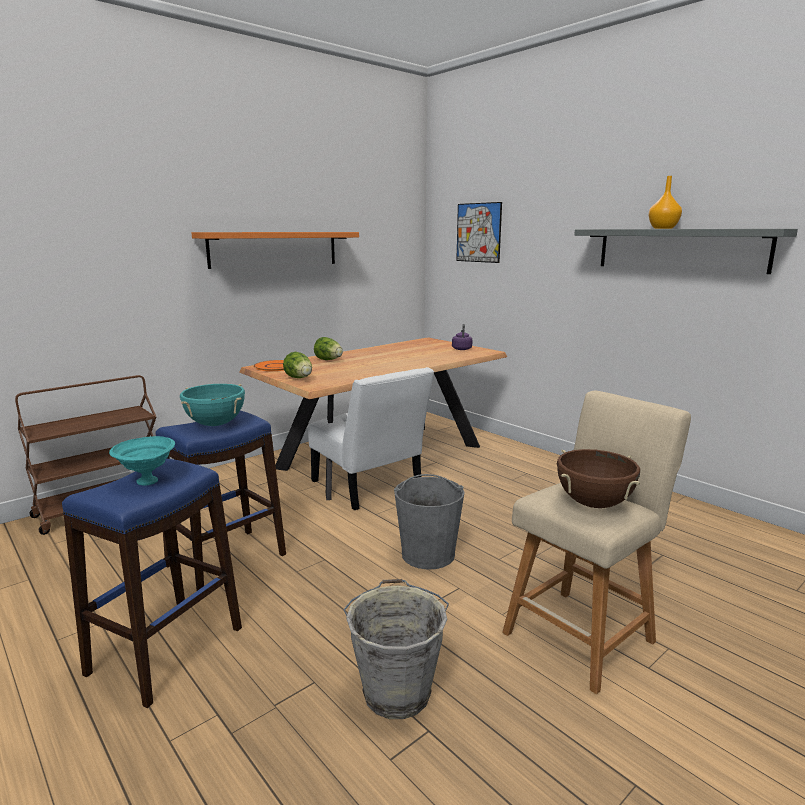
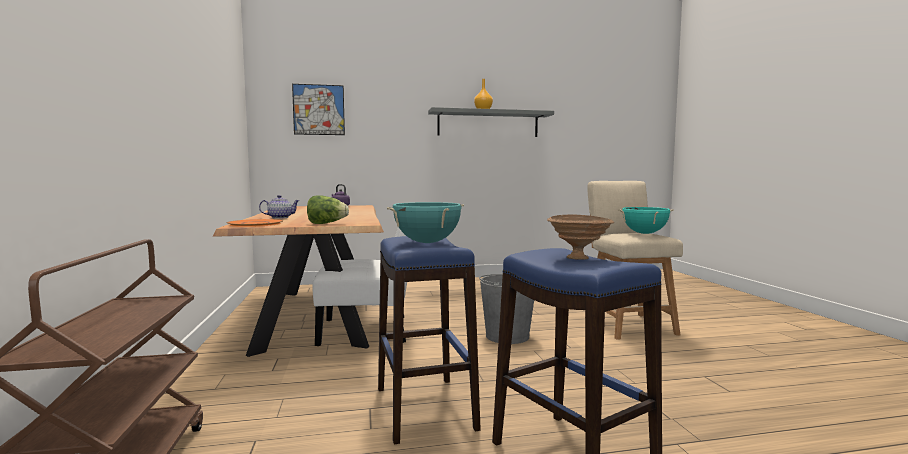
camera: 60 degrees left, 10 degrees down
turquoise bowl [109,436,175,485] -> brown bowl [547,214,614,260]
orange shelf [191,232,359,269] -> none
lettuce [314,337,343,360] -> teapot [259,195,300,219]
grey bucket [343,579,449,719] -> none
brown cooking pot [557,449,640,508] -> turquoise cooking pot [618,207,674,234]

